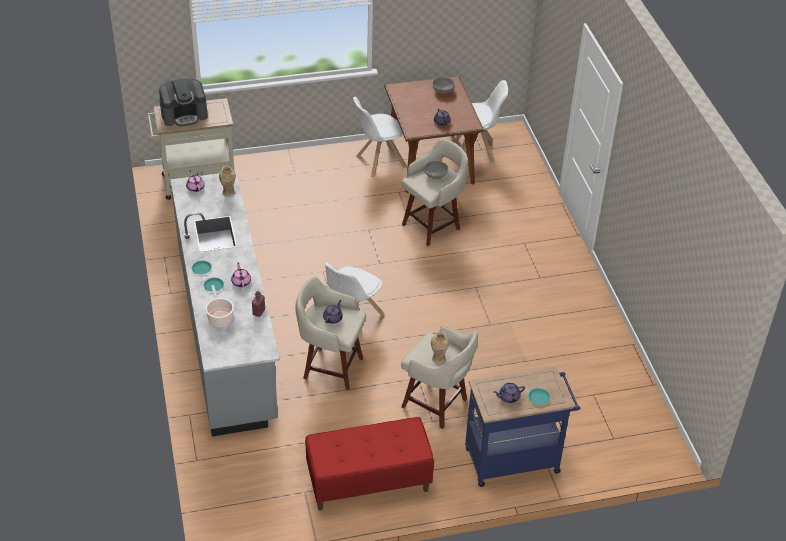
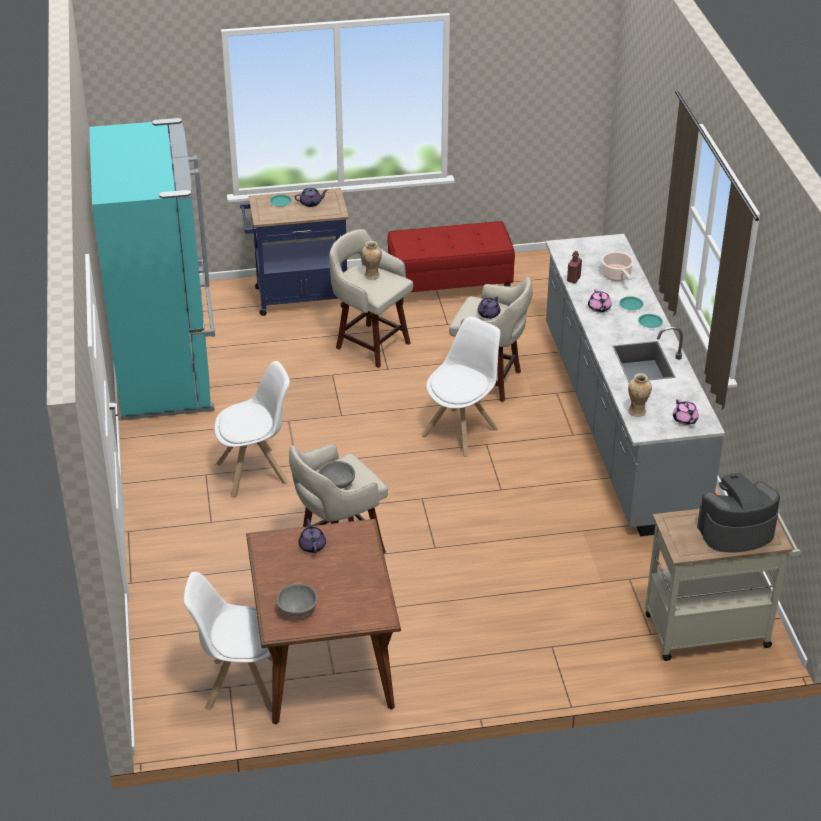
camera: 175 degrees left, 5 degrees down
white chair [353,97,407,177] -> white chair moved to [214,361,290,498]
none -> turquoise fridge [89,118,215,420]

